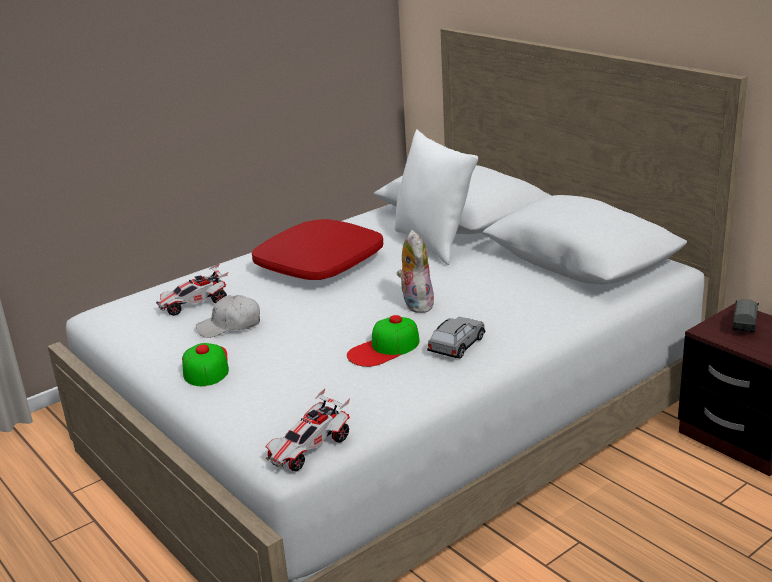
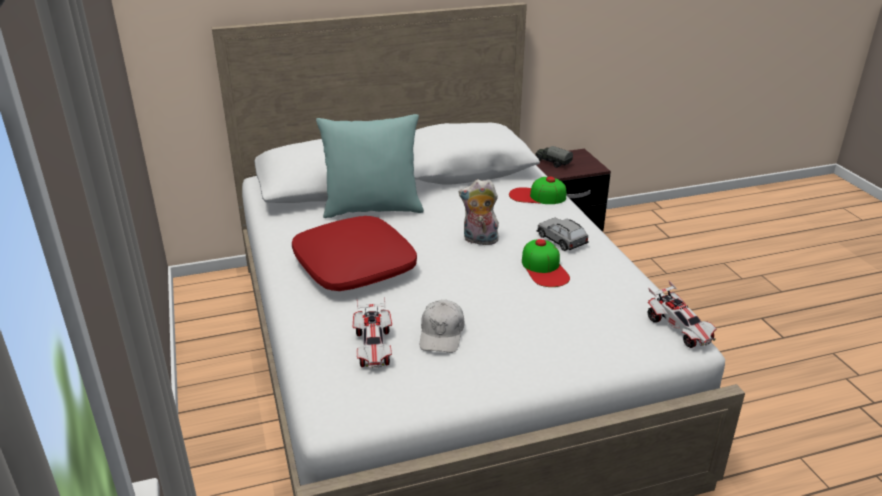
camera: 70 degrees left, 5 degrees up
cap [182,343,229,386] -> cap moved to [509,176,566,204]
white pillow [394,129,478,265] -> turquoise pillow [316,114,424,218]

